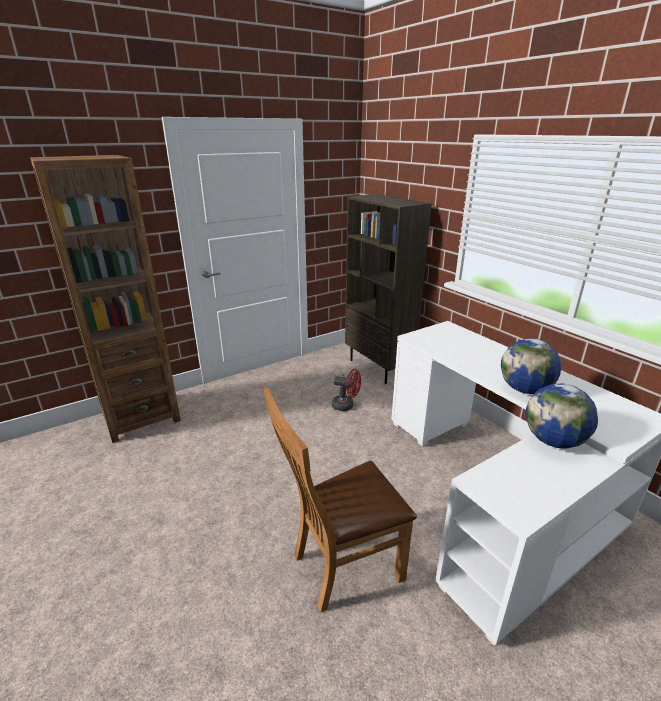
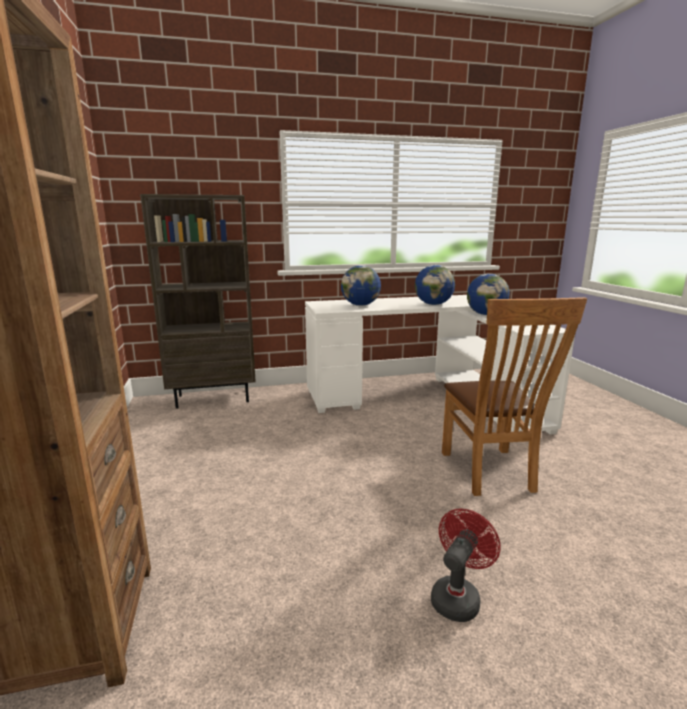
camera: 70 degrees left, 10 degrees down
red fan [332,369,361,411] -> red fan moved to [431,508,501,622]
none -> globe [341,265,381,306]

